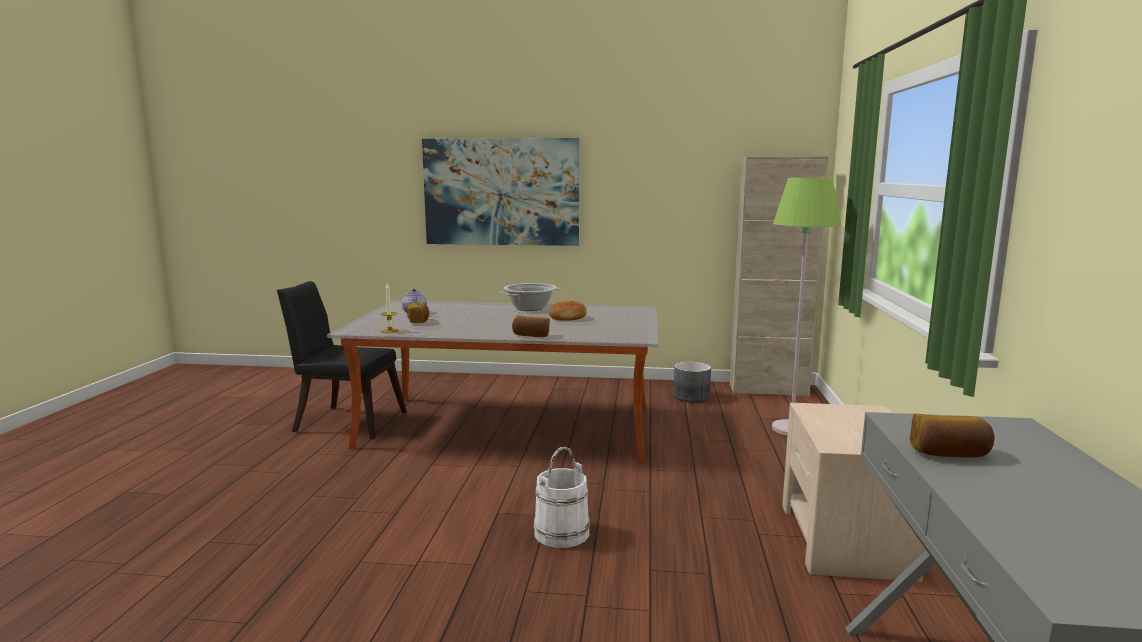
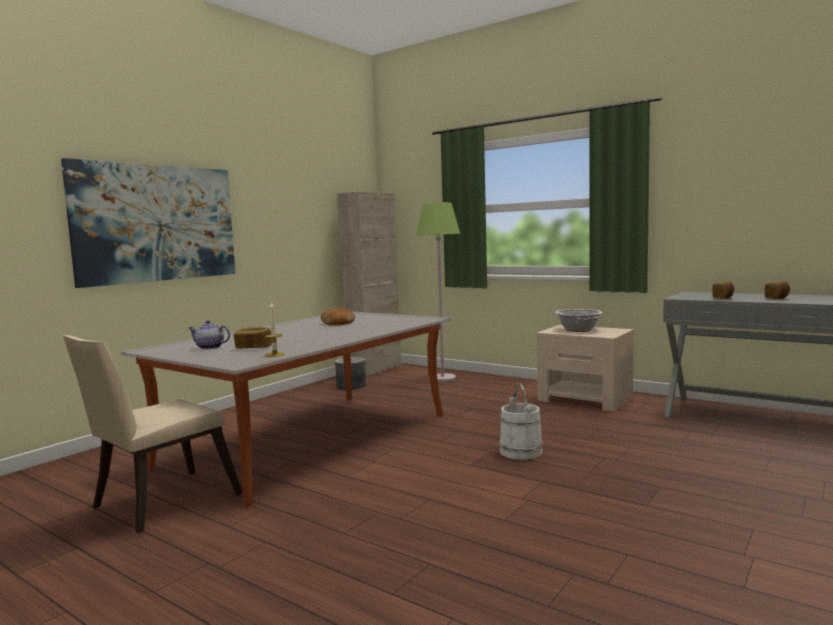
camera: 60 degrees left, 5 degrees down
black chair [277,281,407,439] -> beige chair [63,335,243,533]
cooking pot [500,283,560,311] -> cooking pot moved to [555,309,603,332]
bread [512,315,550,337] -> bread moved to [765,281,790,299]

